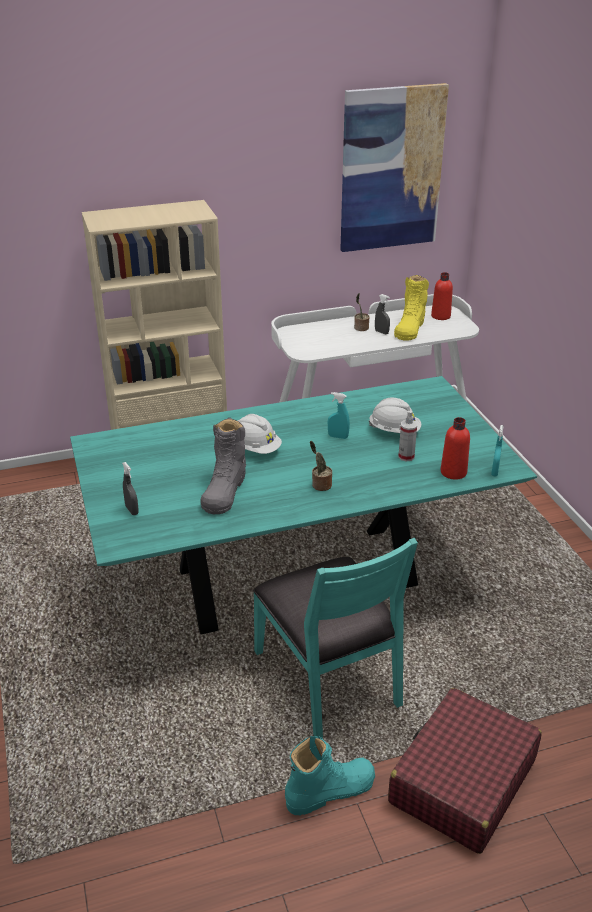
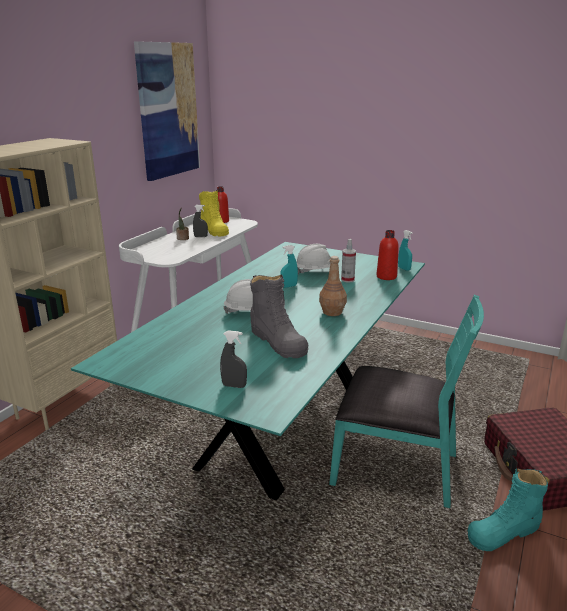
camera: 45 degrees left, 10 degrees down
turquoise boot [285,736,375,815] -> turquoise boot turned 135 degrees counterclockwise [468,468,548,551]
potted plant [310,441,332,491] -> brown bottle [319,256,347,316]

